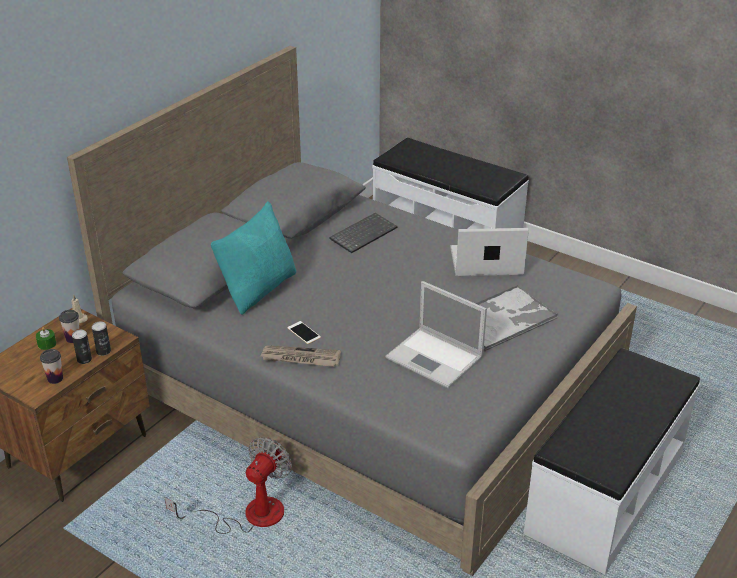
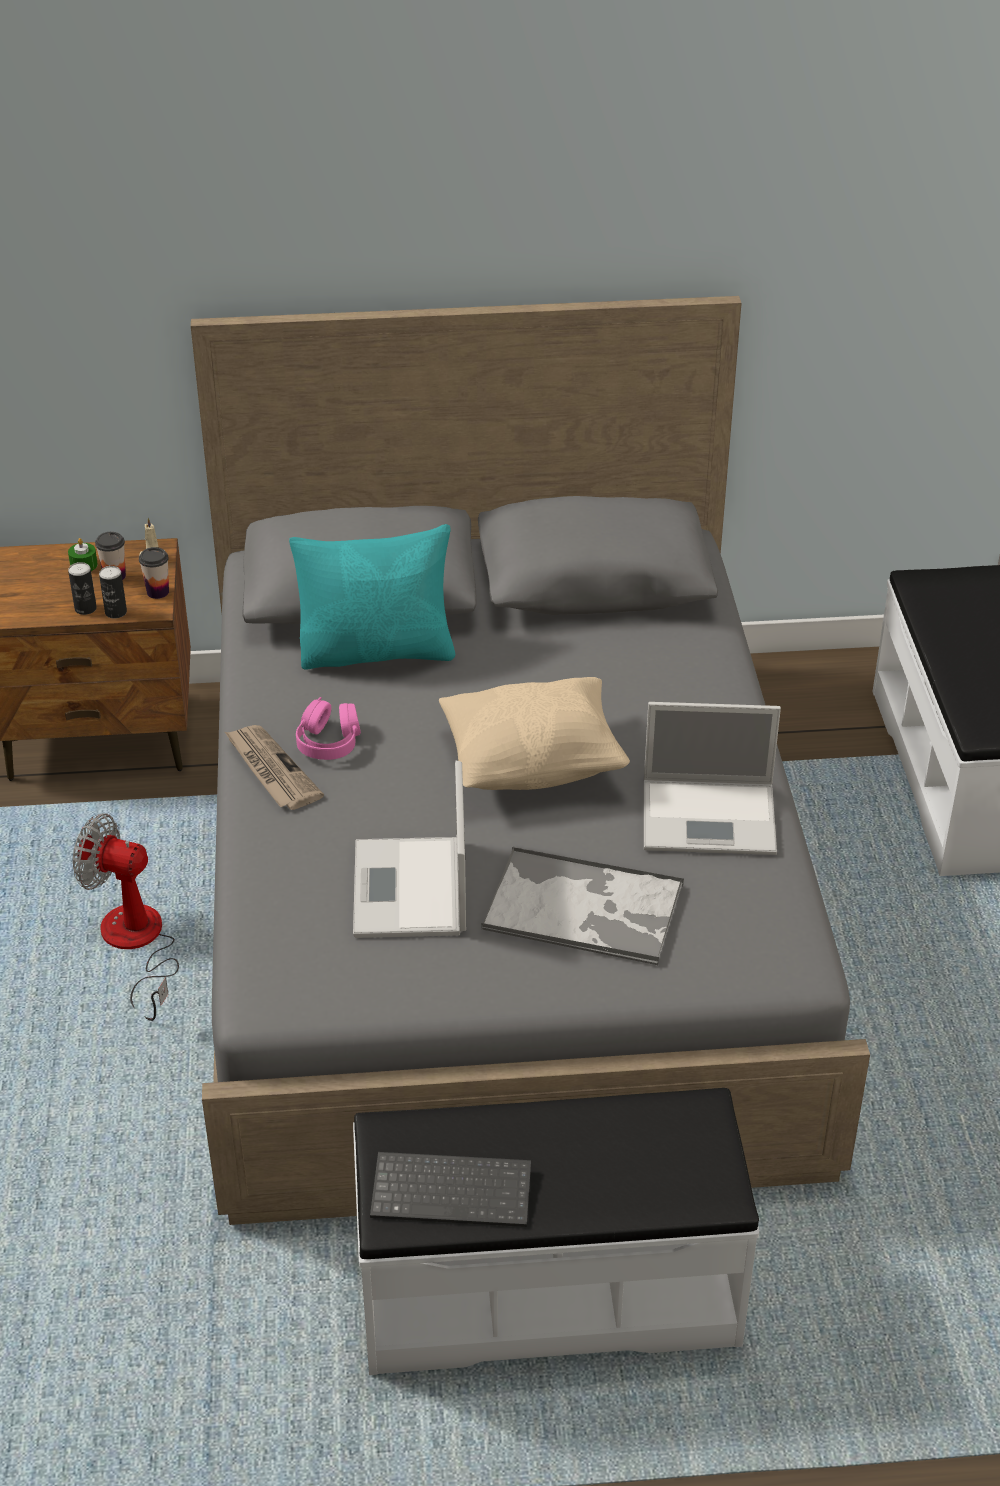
camera: 50 degrees right, 5 degrees up
cup [40,349,63,384] -> cup moved to [139,547,169,599]
fan [165,437,292,534] -> fan turned 150 degrees counterclockwise [73,813,179,1021]
phone [287,321,321,344] -> pink headphones [296,697,361,760]
keyboard [329,213,397,253] -> keyboard moved to [370,1152,531,1227]
laptop [450,228,529,276] -> laptop turned 135 degrees clockwise [644,702,781,855]
none -> beige pillow [439,677,630,790]

